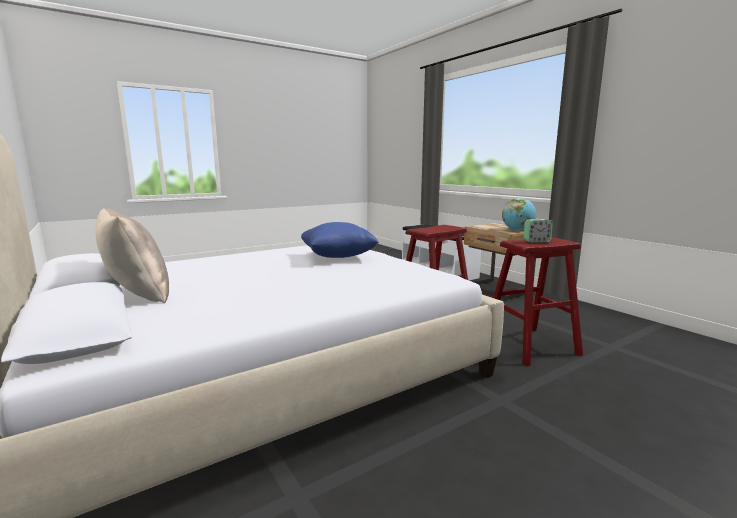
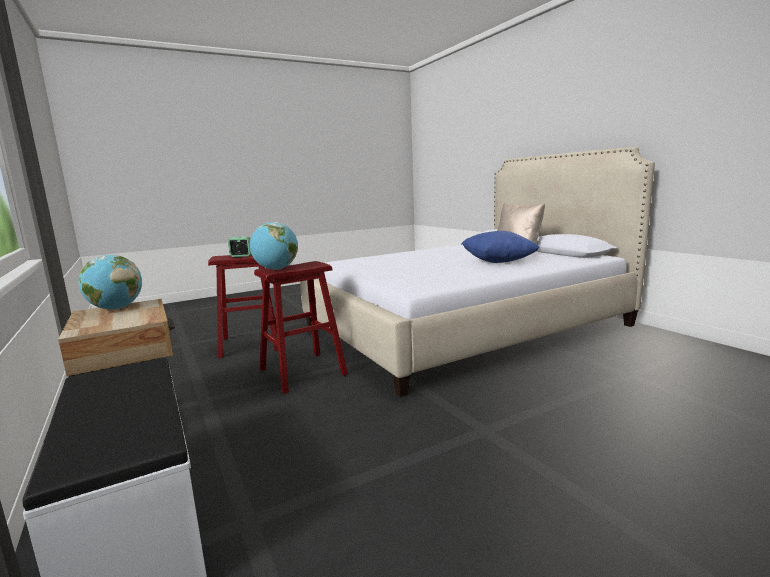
camera: 175 degrees left, 0 degrees up
blue pillow [301,222,379,258] -> blue pillow moved to [461,231,539,263]
none -> globe [250,222,298,270]

